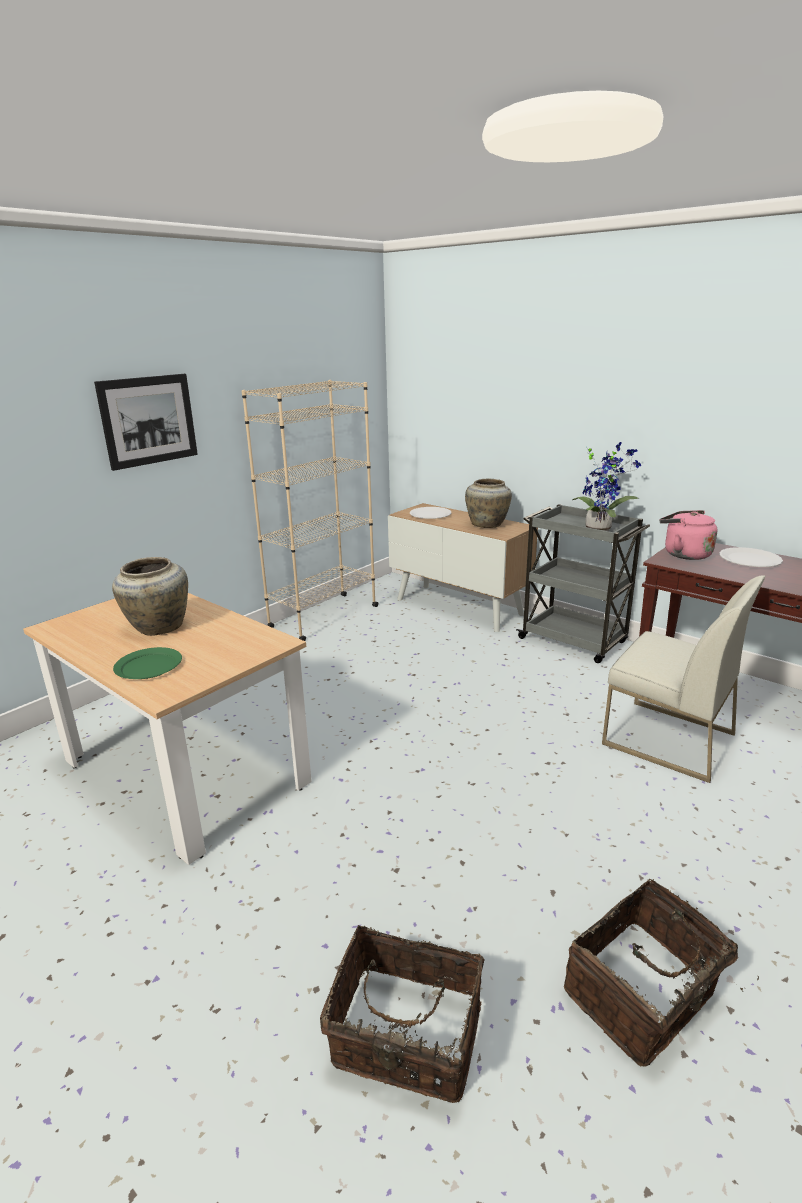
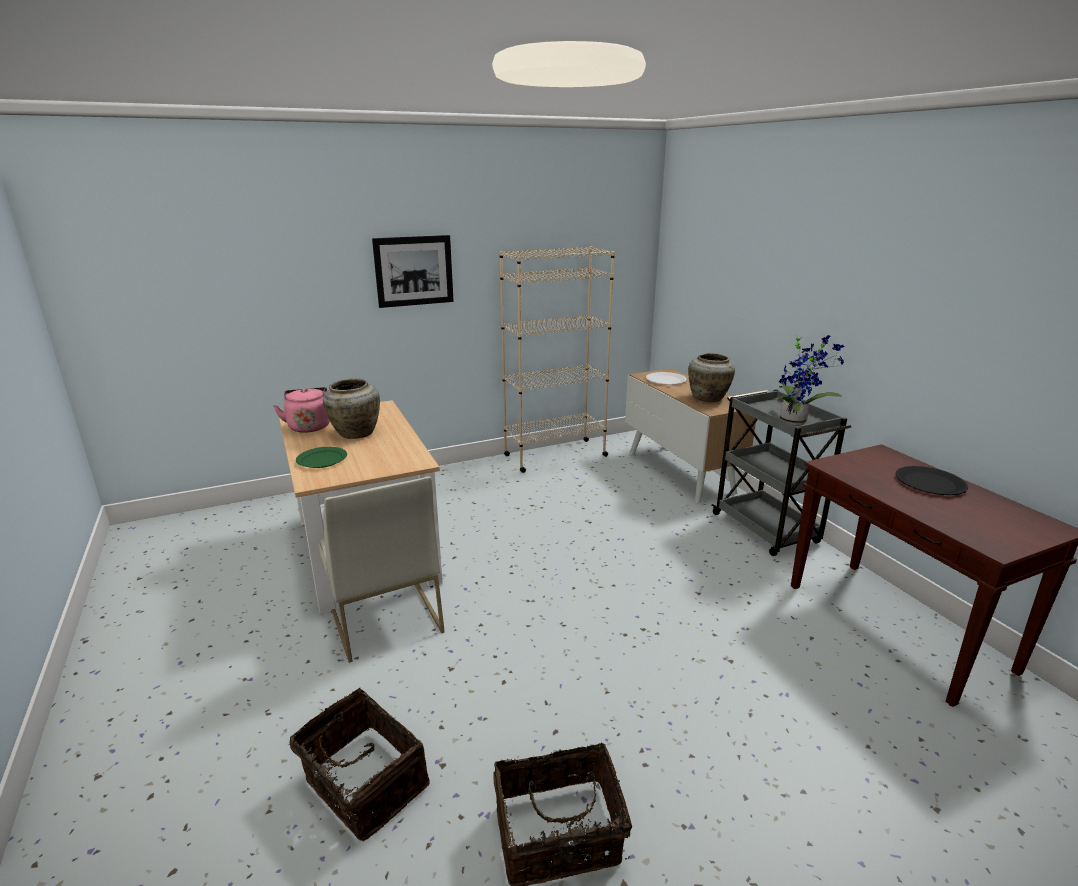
camera: 25 degrees right, 0 degrees up
white chair [602,575,765,783] -> white chair moved to [318,476,445,663]
pink kettle [660,510,717,560] -> pink kettle moved to [273,387,330,433]
white plate [719,547,783,567] -> black plate [896,466,968,495]

